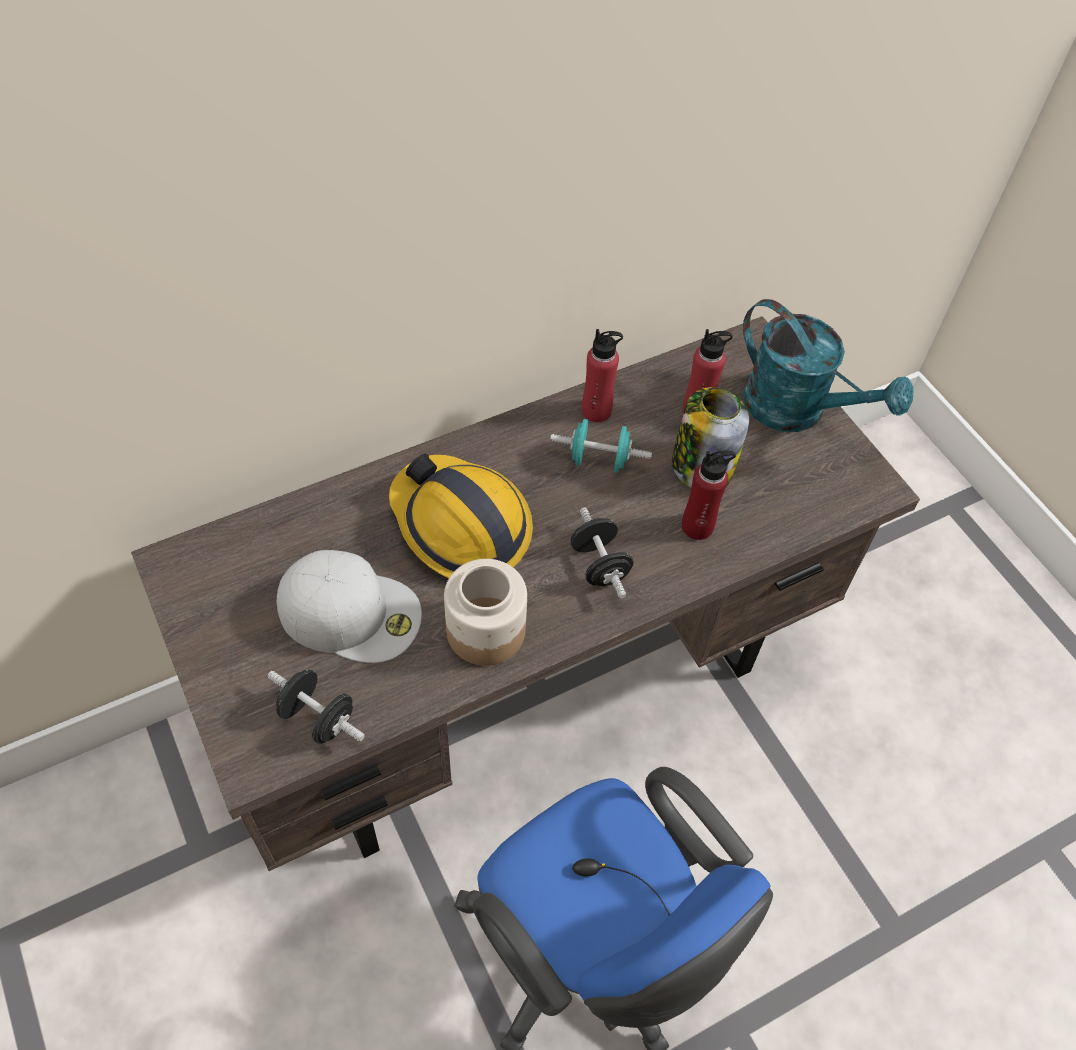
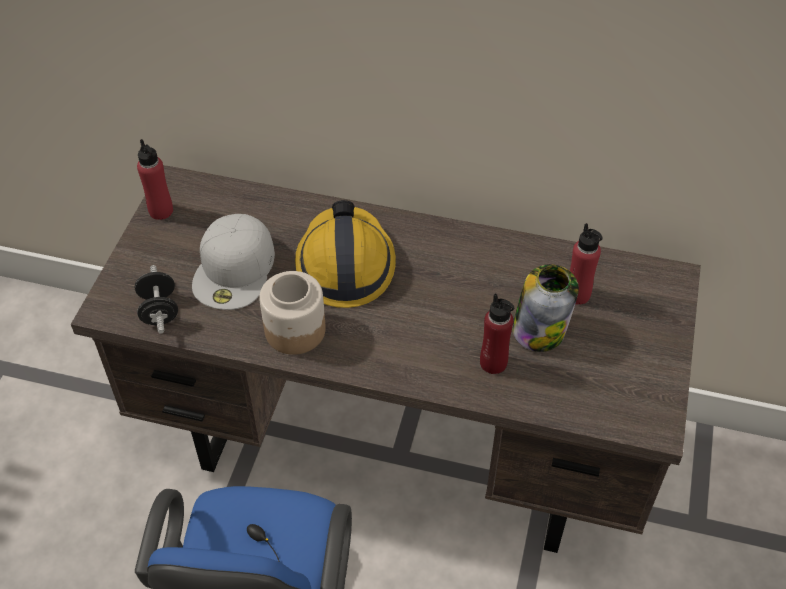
camera: 45 degrees right, 5 degrees down
white cap [277,550,422,663] -> white cap turned 45 degrees clockwise [192,214,275,310]
turquoise dumbbell [550,419,652,473] -> none
black dumbbell [570,507,633,599] -> none
red bottle [582,329,623,422] -> red bottle moved to [137,139,173,220]
turquoise watering can [743,299,913,432] -> none

